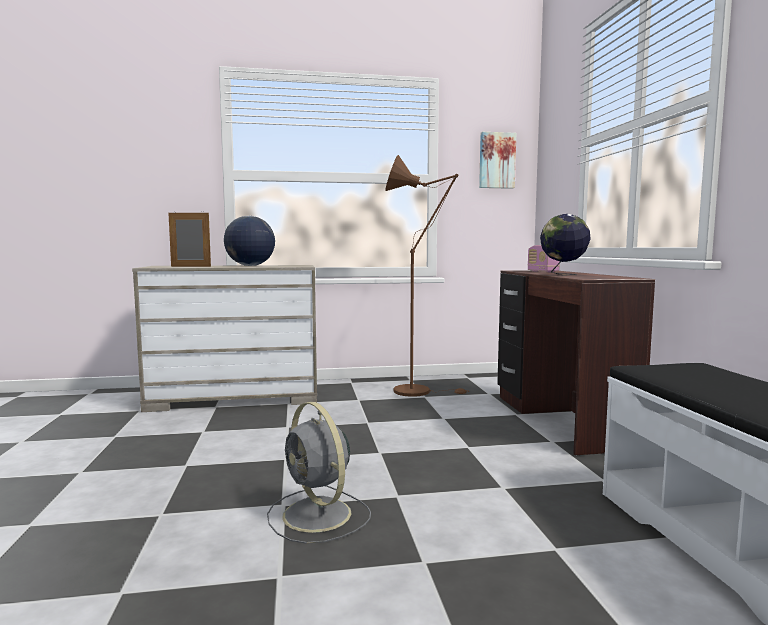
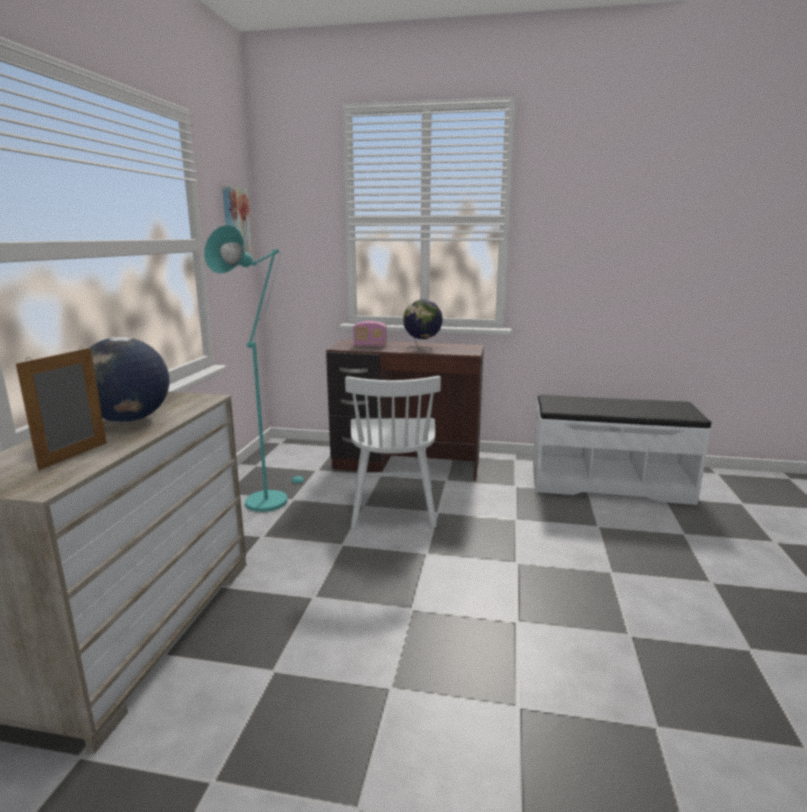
camera: 70 degrees left, 10 degrees up
grey fan [267,402,371,544] -> none
brown floor lamp [385,155,469,397] -> turquoise floor lamp [205,225,304,512]
none -> white chair [345,376,441,528]

